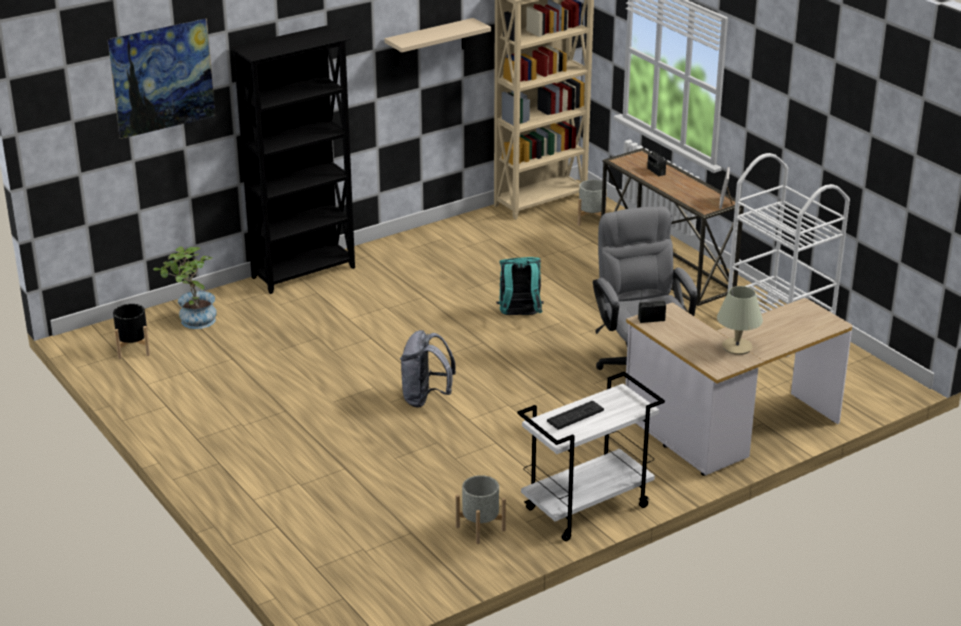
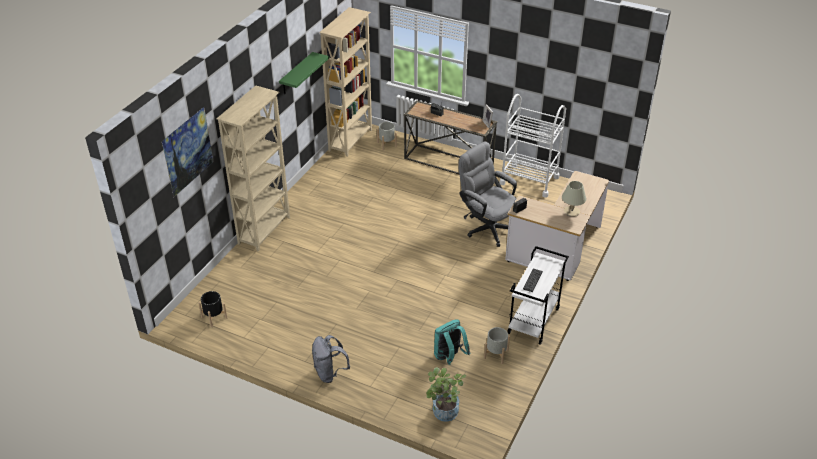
camera: 30 degrees left, 10 degrees up
potted plant [153,247,216,329] -> potted plant moved to [426,367,466,422]
black bookcase [230,25,355,294] -> beige bookcase [216,85,290,252]
beige shelf [384,18,491,65] -> green shelf [279,52,329,94]
grey backpack [400,330,456,408] -> grey backpack moved to [312,335,350,383]
turquoise backpack [496,257,544,315] -> turquoise backpack moved to [434,319,470,365]

